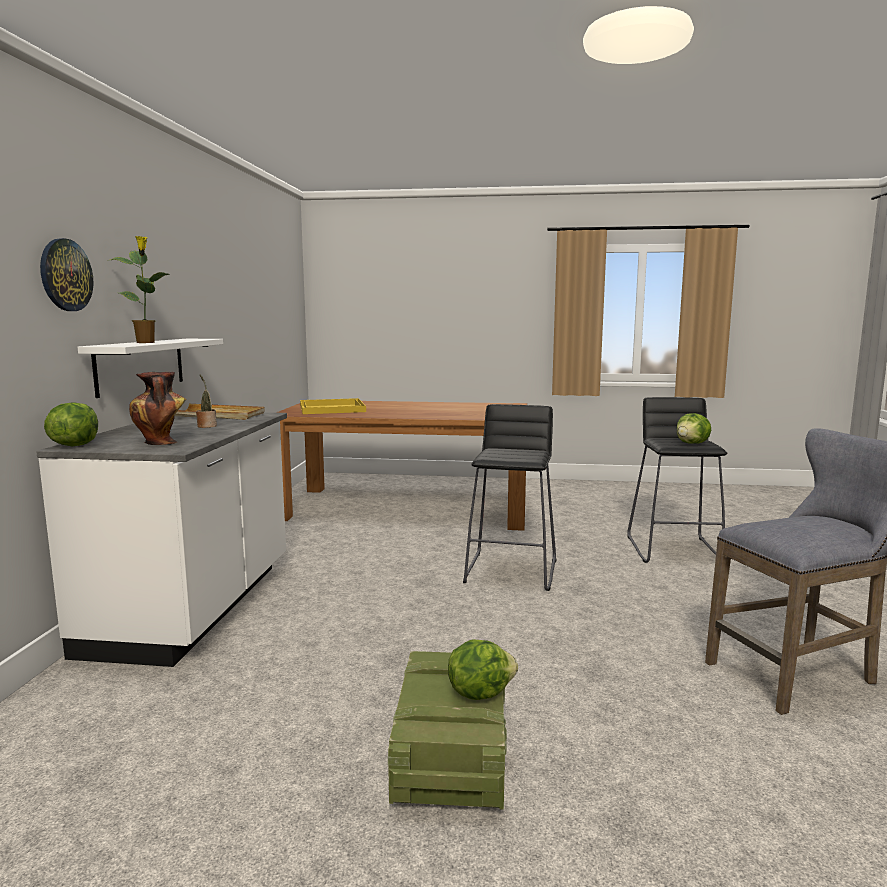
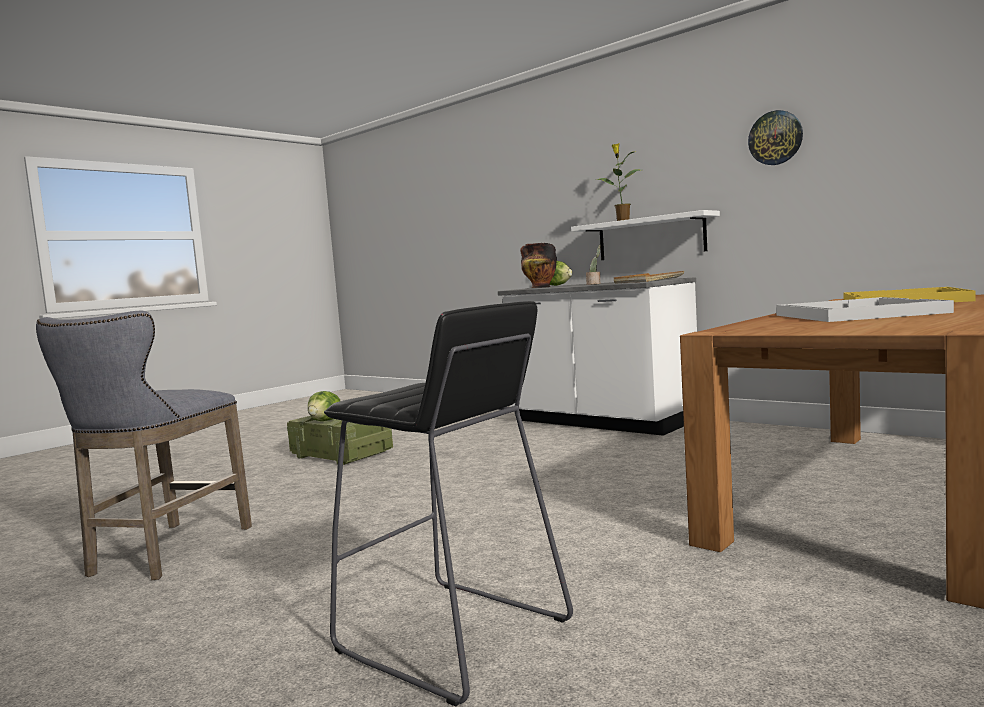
camera: 125 degrees right, 5 degrees down
wall clock [40,238,93,311] -> wall clock moved to [748,110,803,165]
black stool [463,404,557,591] -> none
lettuce [677,413,711,444] -> none
none -> white tray [776,297,954,322]

